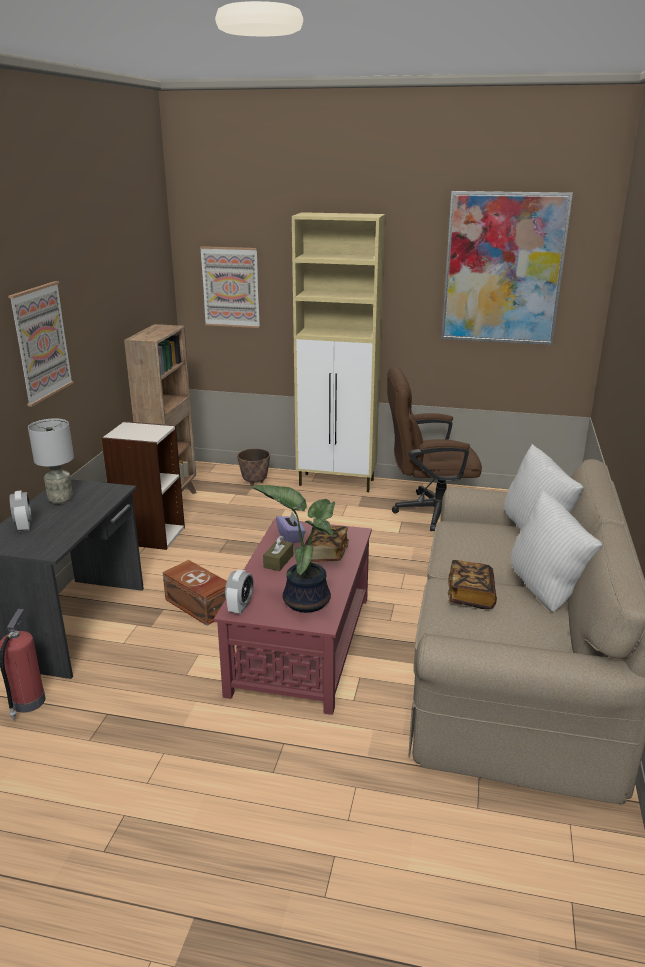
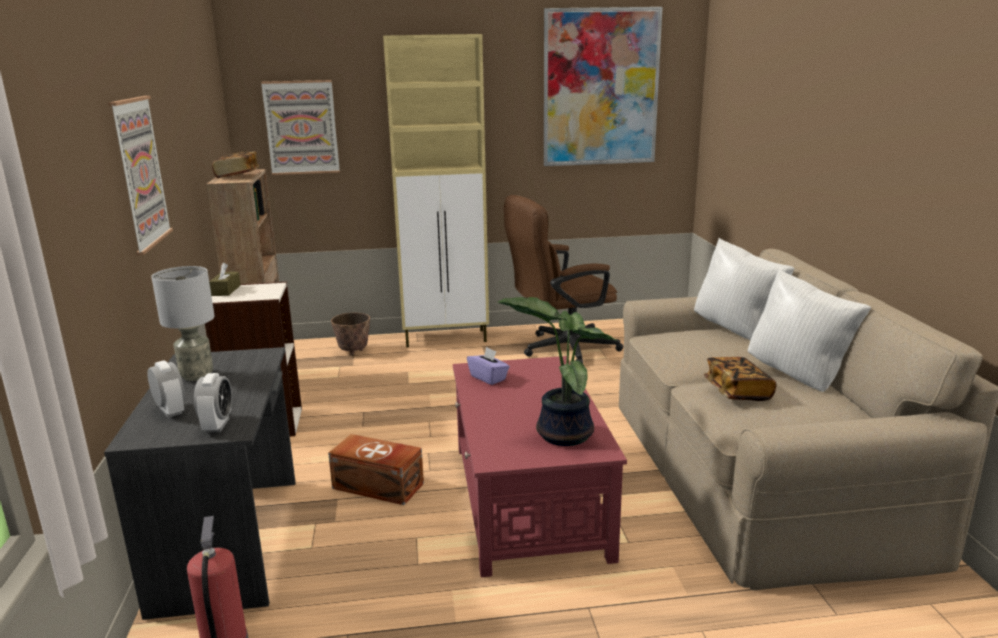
camera: 20 degrees left, 5 degrees down
alarm clock [225,569,254,614] -> alarm clock moved to [194,373,232,433]
brown tissue box [263,536,293,571] -> brown tissue box moved to [209,263,241,296]
book [304,526,349,562] -> book moved to [212,151,259,178]

